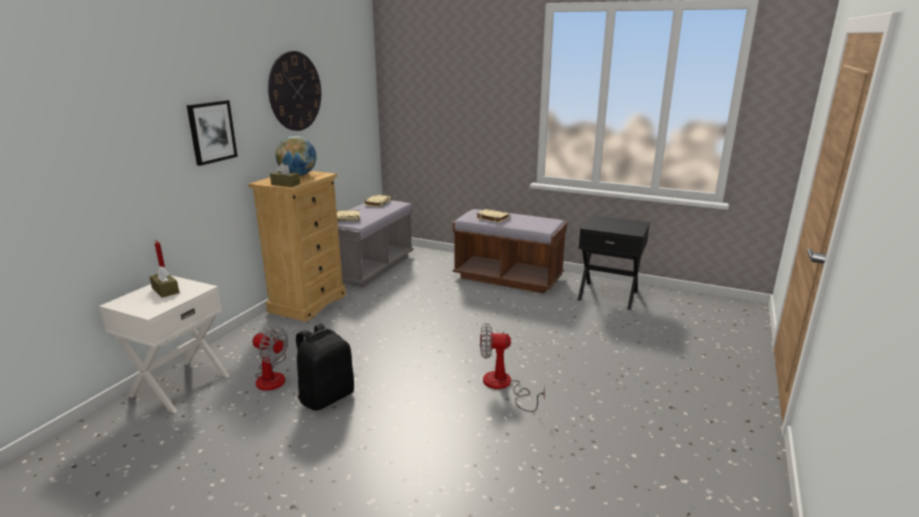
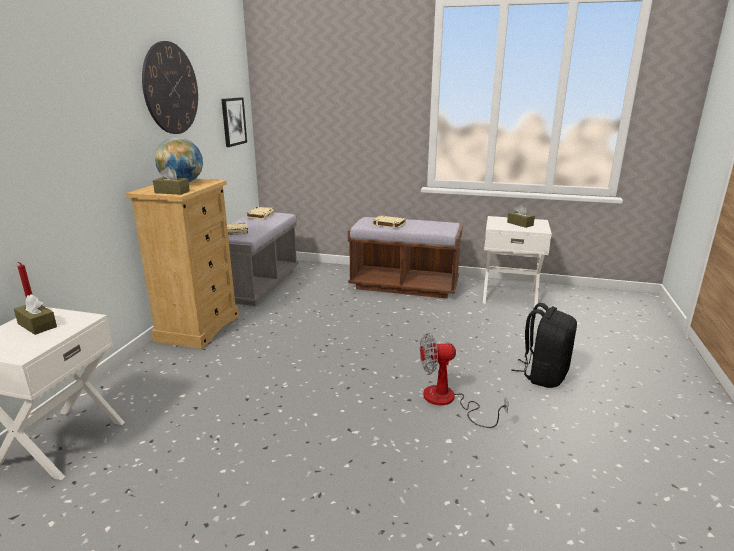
camera: 10 degrees left, 0 degrees up
picture [187,100,238,166] -> picture moved to [221,97,247,147]
fan [253,325,288,391] -> none
black backpack [296,323,354,411] -> black backpack moved to [511,303,577,388]
black nightstand [578,215,650,310] -> white nightstand [483,216,552,307]
none -> brown tissue box [507,205,535,228]

